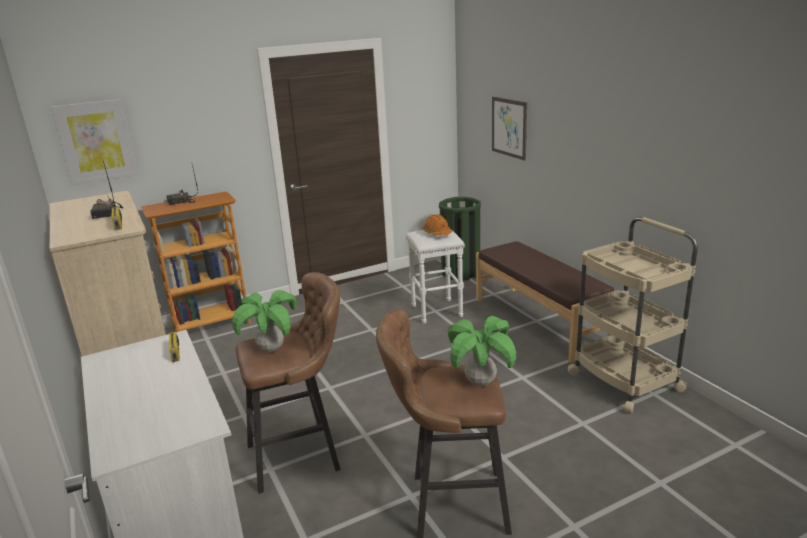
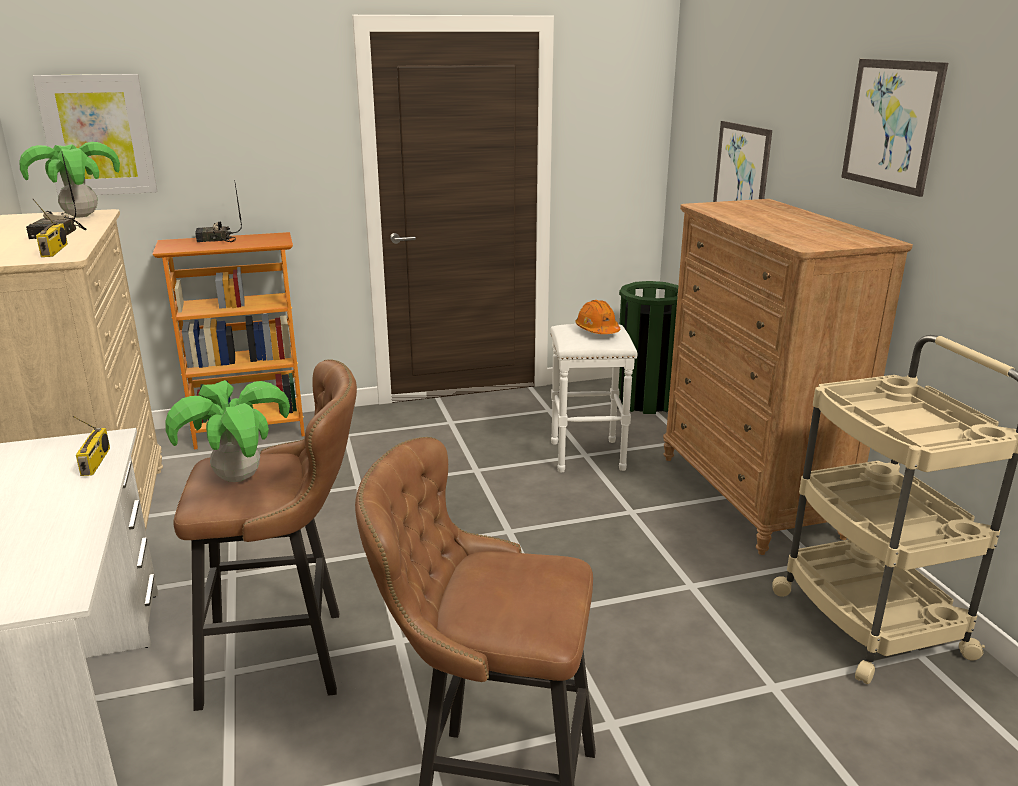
camera: 10 degrees right, 0 degrees up
potted plant [448,316,516,386] -> potted plant moved to [19,142,120,217]
brown bench [476,241,614,363] -> brown dresser [663,199,913,555]
none -> picture [841,59,948,197]

